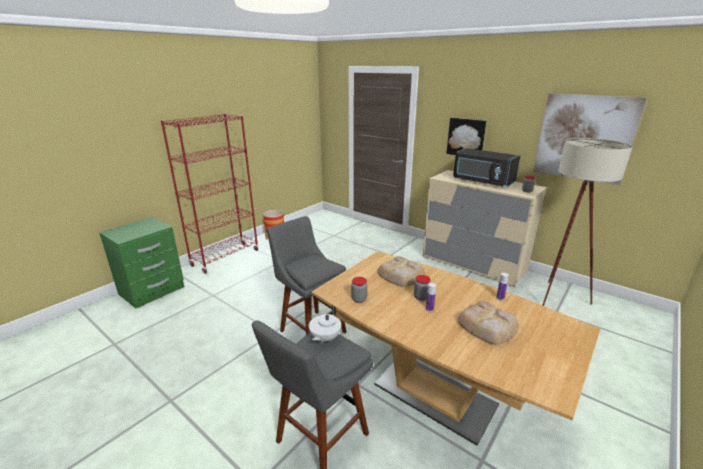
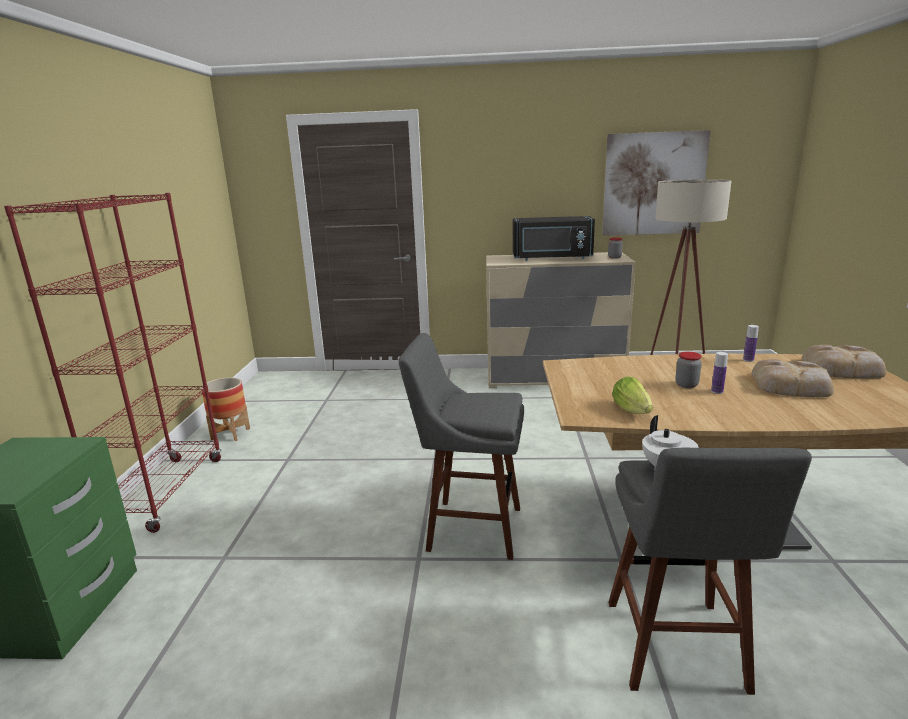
camera: 35 degrees left, 5 degrees down
jar [351,277,367,303] -> lettuce [612,377,653,414]
bread [378,256,425,287] -> bread moved to [802,345,886,379]
picture [446,118,486,155] -> none

